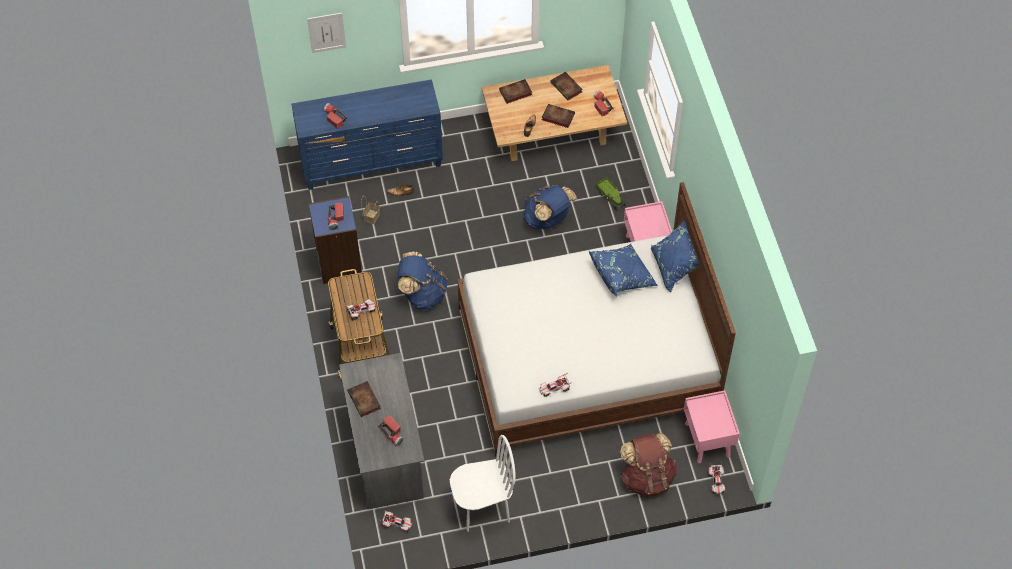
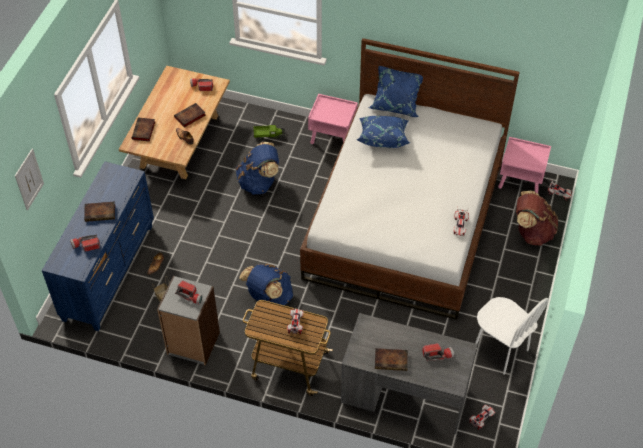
camera: 60 degrees left, 5 degrees down
blue bookcase [309,196,362,284] -> grey bookcase [157,276,220,365]
white chair [450,435,516,532] -> white chair turned 120 degrees clockwise [475,297,549,375]
book [550,72,583,100] -> book moved to [84,202,115,222]

